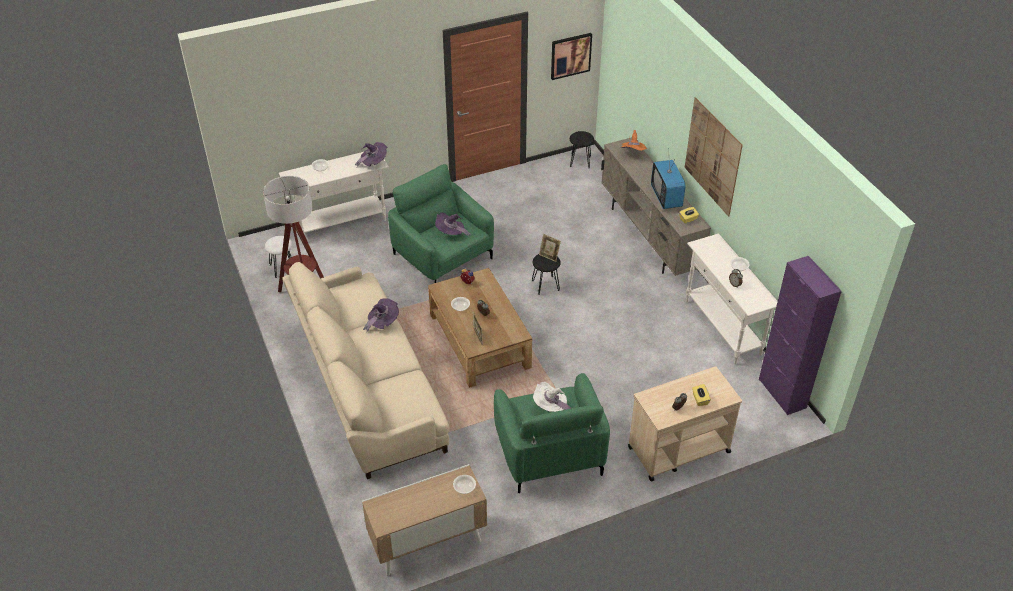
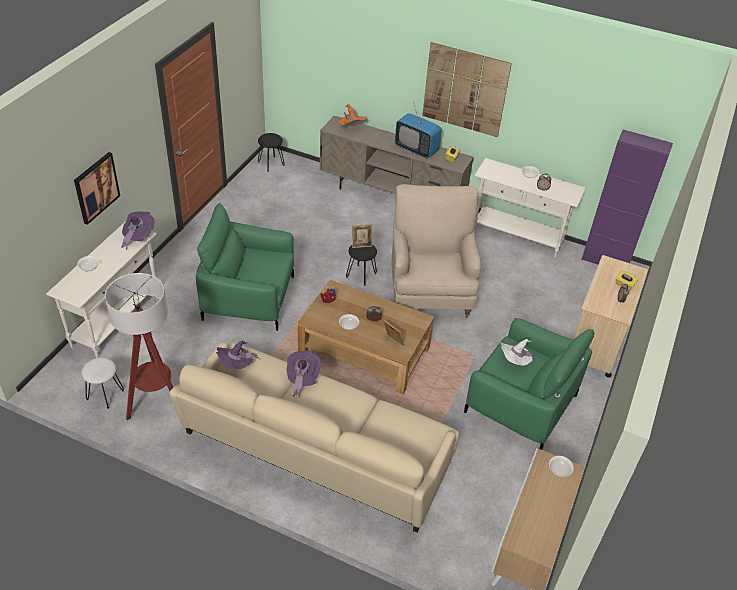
camera: 45 degrees left, 0 degrees up
purple hat [435,213,470,236] -> purple hat moved to [216,341,260,369]
picture [551,33,592,80] -> picture moved to [74,152,120,225]
none -> beige armchair [391,184,481,318]

